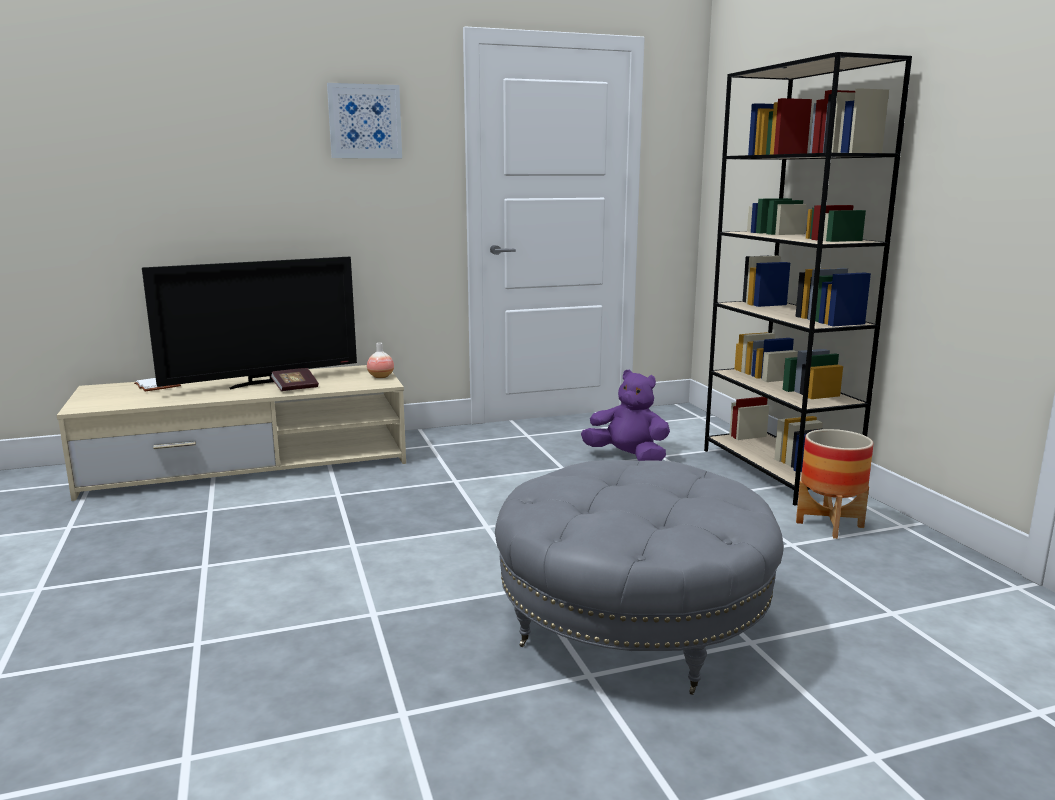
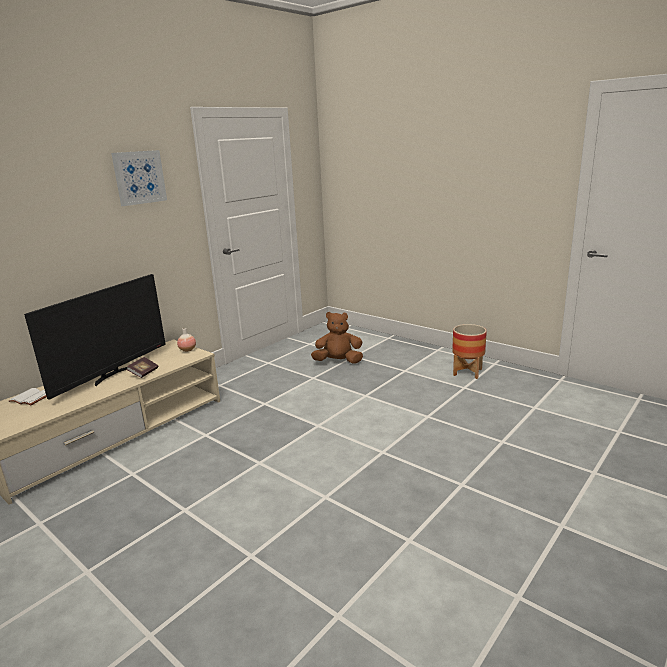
camera: 30 degrees left, 5 degrees up
grey ottoman [495,460,784,695] -> none
purple plush toy [581,370,670,461] -> brown plush toy [311,312,363,364]
beige bookcase [704,52,912,505] -> none

